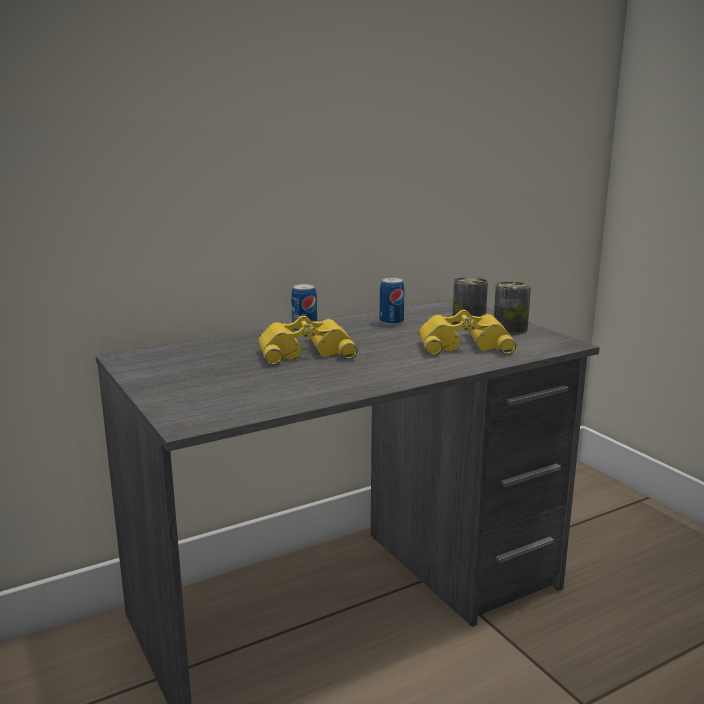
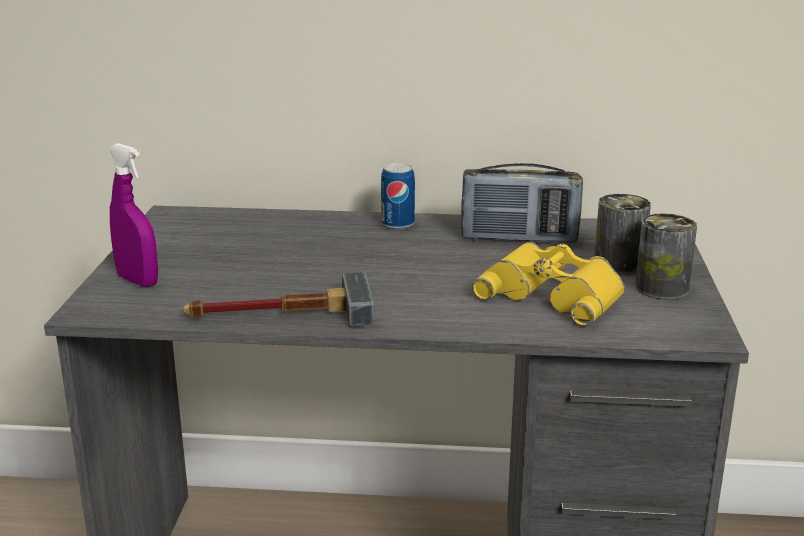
camera: 35 degrees right, 5 degrees up
yellow binoculars [258,315,358,365] -> none
can [380,278,405,326] -> radio [461,163,583,243]
none -> purple spray bottle [109,143,158,287]
none -> hammer [183,272,375,327]

